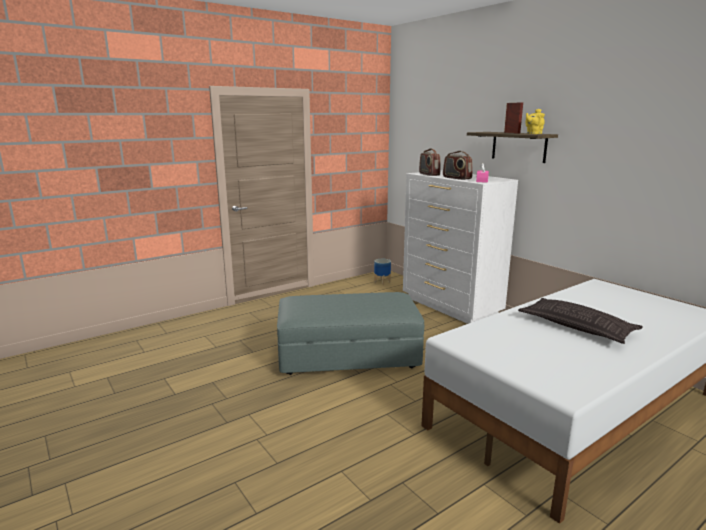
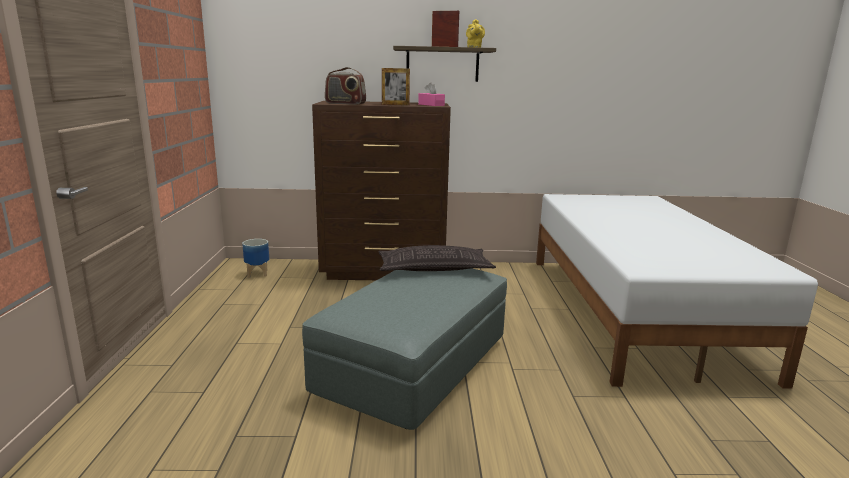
camera: 55 degrees left, 0 degrees up
white dresser [403,170,518,324] -> brown dresser [312,101,451,280]
radio [443,151,473,180] -> picture frame [382,68,410,105]
pillow [518,298,643,344] -> pillow moved to [379,245,496,271]

